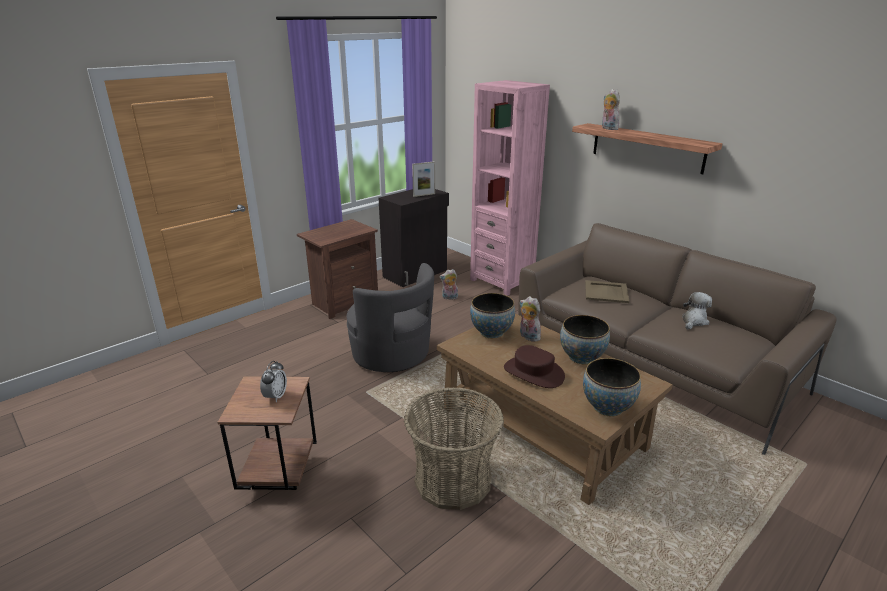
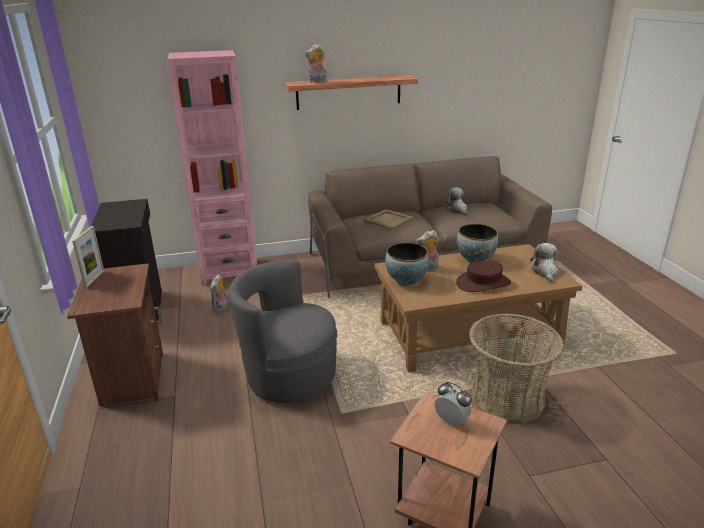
camera: 60 degrees left, 0 degrees up
grey armchair [347,263,434,372] -> grey armchair turned 150 degrees counterclockwise [228,260,337,403]
picture frame [412,161,435,197] -> picture frame moved to [72,226,104,288]
bowl [583,358,641,417] -> plush toy [530,243,558,282]

